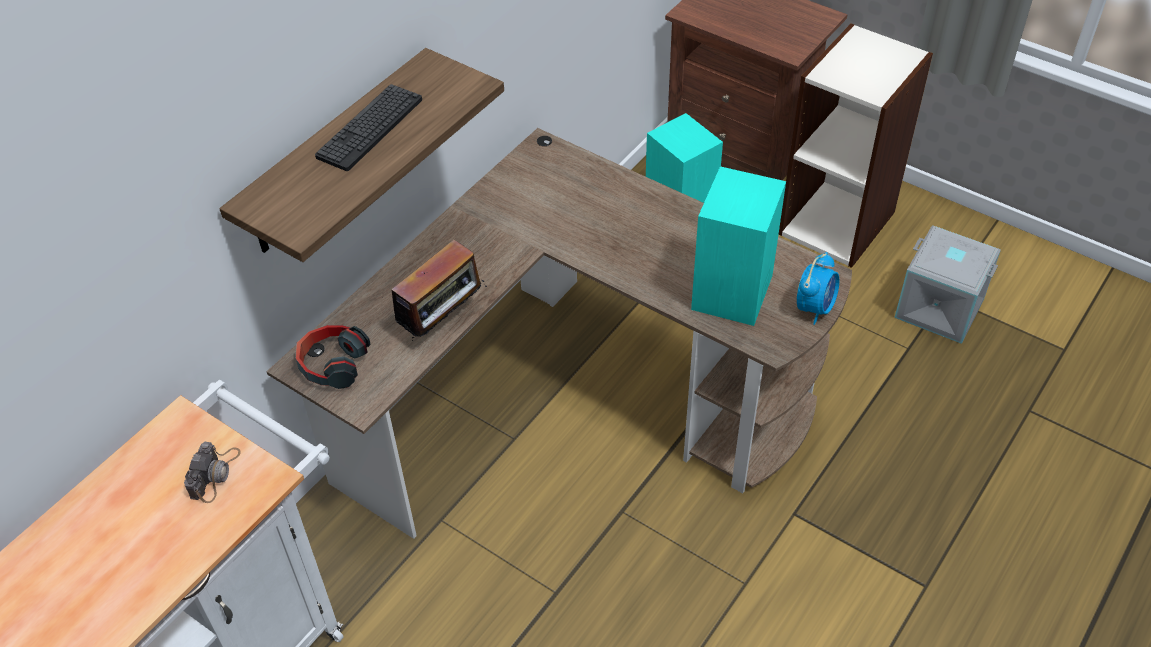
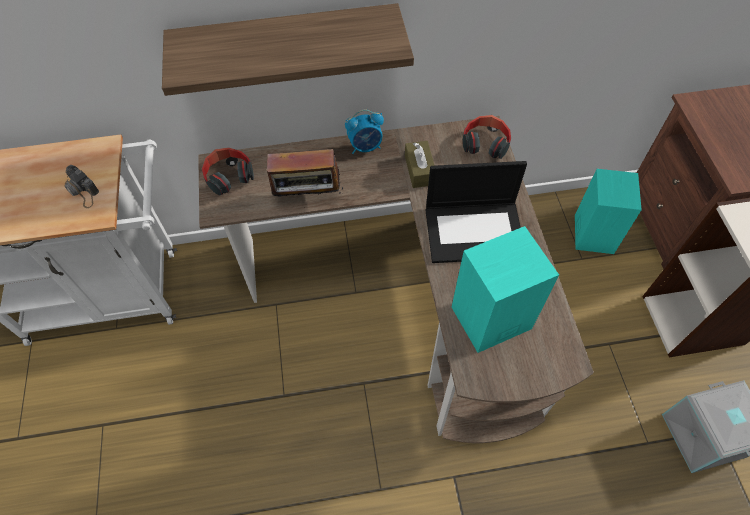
camera: 45 degrees right, 10 degrees up
camera [184,442,240,503] -> camera turned 75 degrees clockwise [65,165,99,208]
keyboard [315,84,422,171] -> none
alarm clock [797,252,840,325] -> alarm clock moved to [345,110,384,154]
none -> brown tissue box [405,141,435,188]
none -> laptop [426,161,527,263]
none -> headphones [463,115,511,159]

